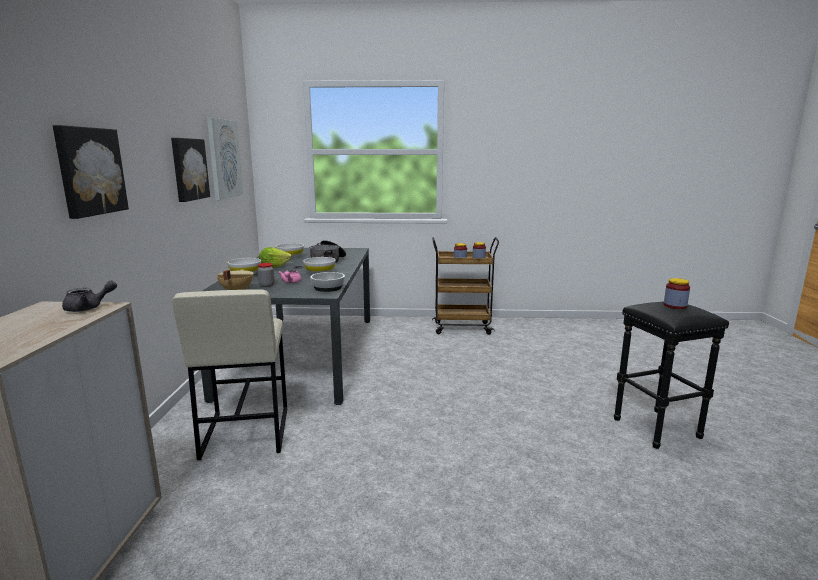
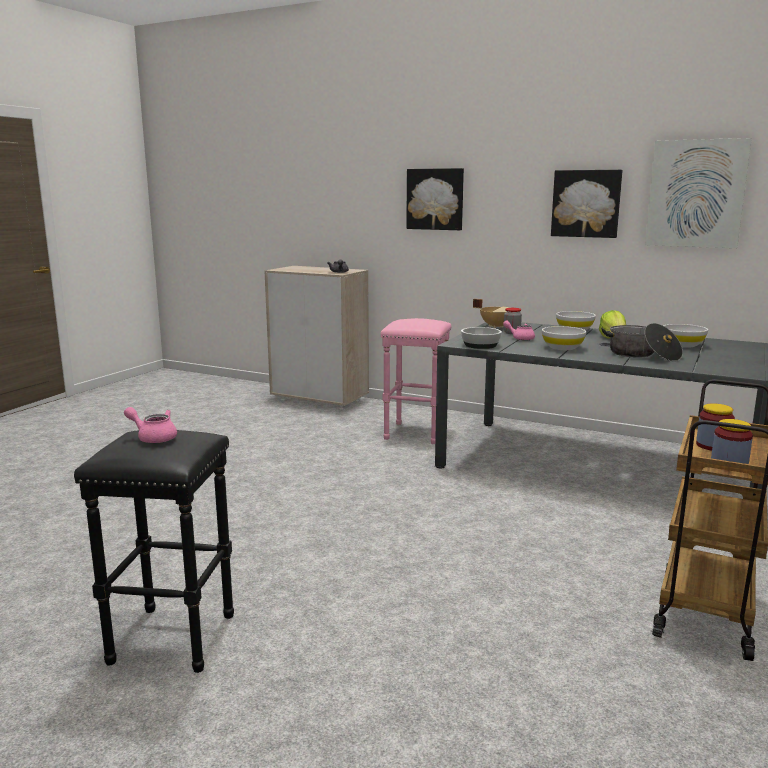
camera: 115 degrees right, 0 degrees up
beige chair [172,289,287,460] -> pink stool [381,318,451,444]
jar [664,278,690,309] -> pink teapot [124,407,177,443]

